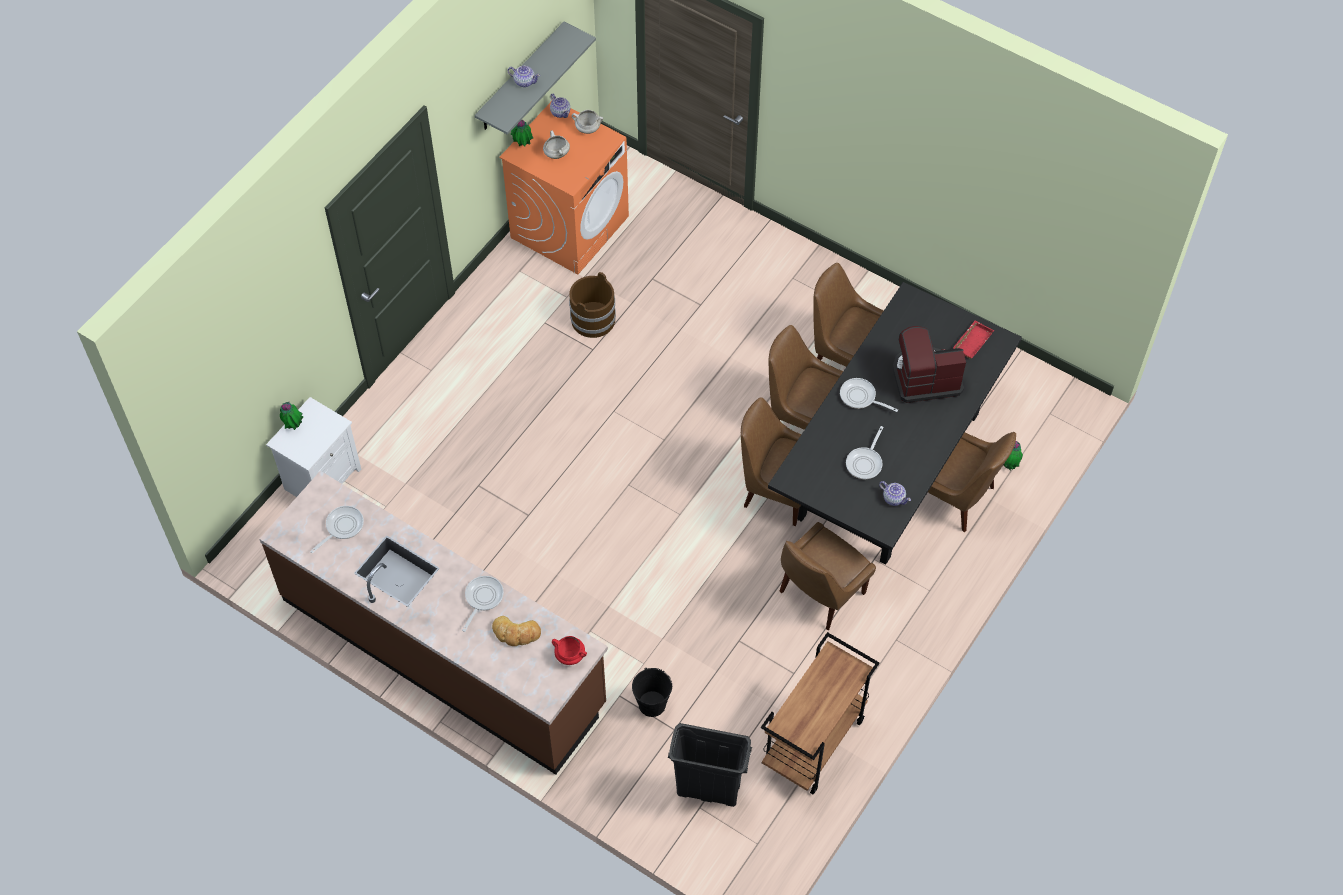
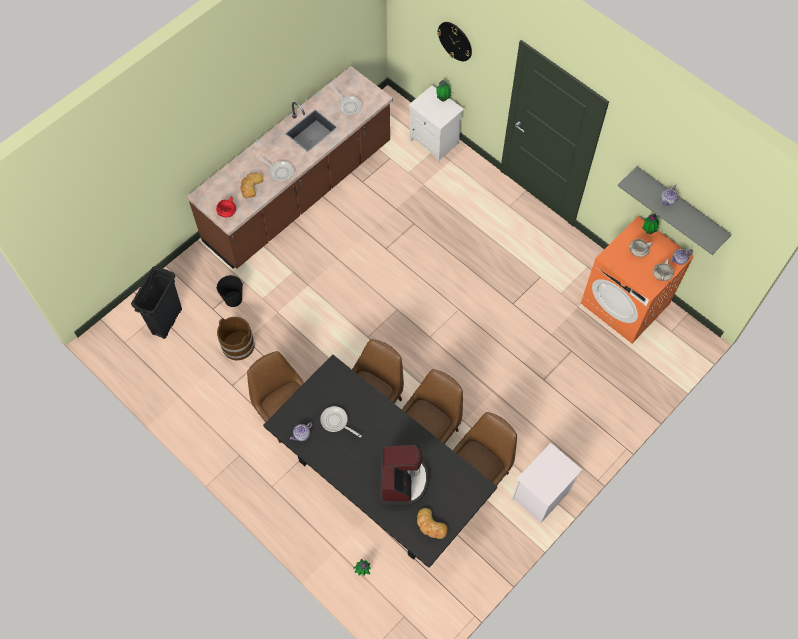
camera: 100 degrees right, 5 degrees up
brown bucket [569,272,616,338] -> brown bucket moved to [217,317,255,360]
brown cart [761,632,879,794] -> none
frying pan [840,378,898,412] -> none
brown chair [919,432,1016,532] -> none
red tray [953,320,994,359] -> bread [417,508,447,539]
none -> wall clock [437,22,472,61]
none -> white nightstand [512,443,582,523]

